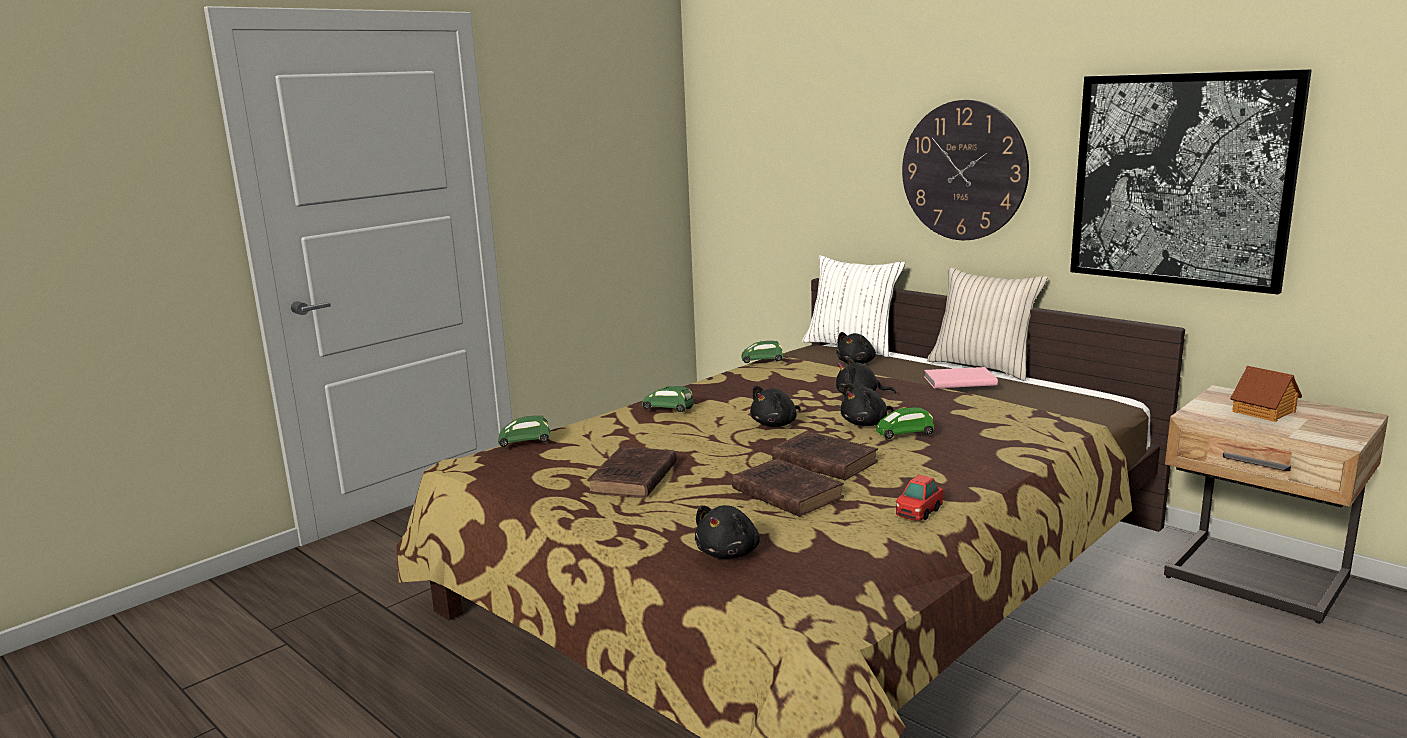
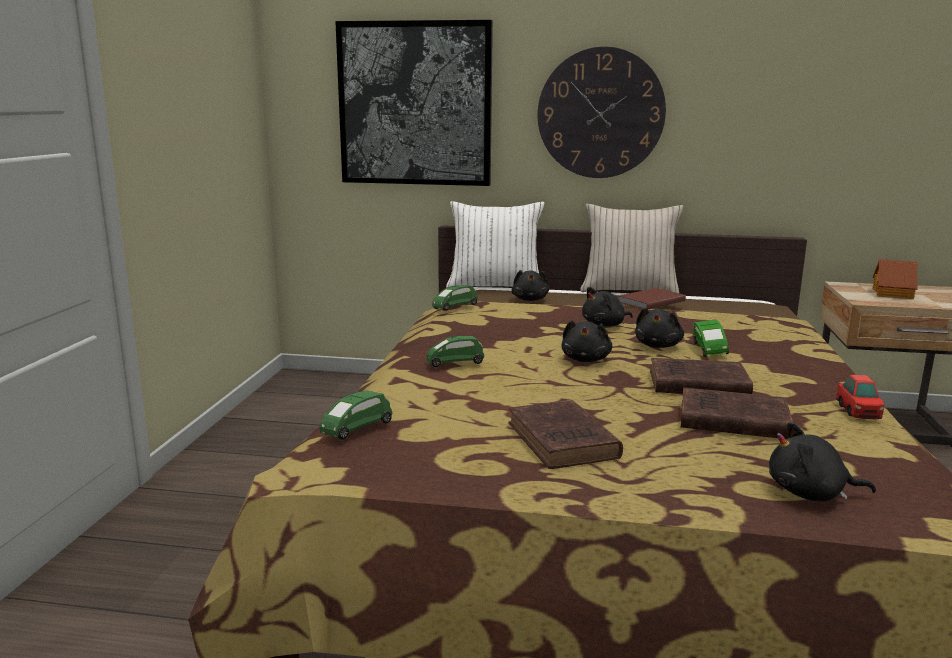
camera: 35 degrees left, 0 degrees up
black plush toy [695,505,760,559] -> black plush toy turned 105 degrees clockwise [769,422,876,501]
green toy car [876,407,934,439] -> green toy car turned 45 degrees counterclockwise [693,320,729,357]
pink book [924,367,998,389] -> brown book [619,288,686,310]
picture [1070,69,1312,294] -> picture moved to [335,20,493,186]

